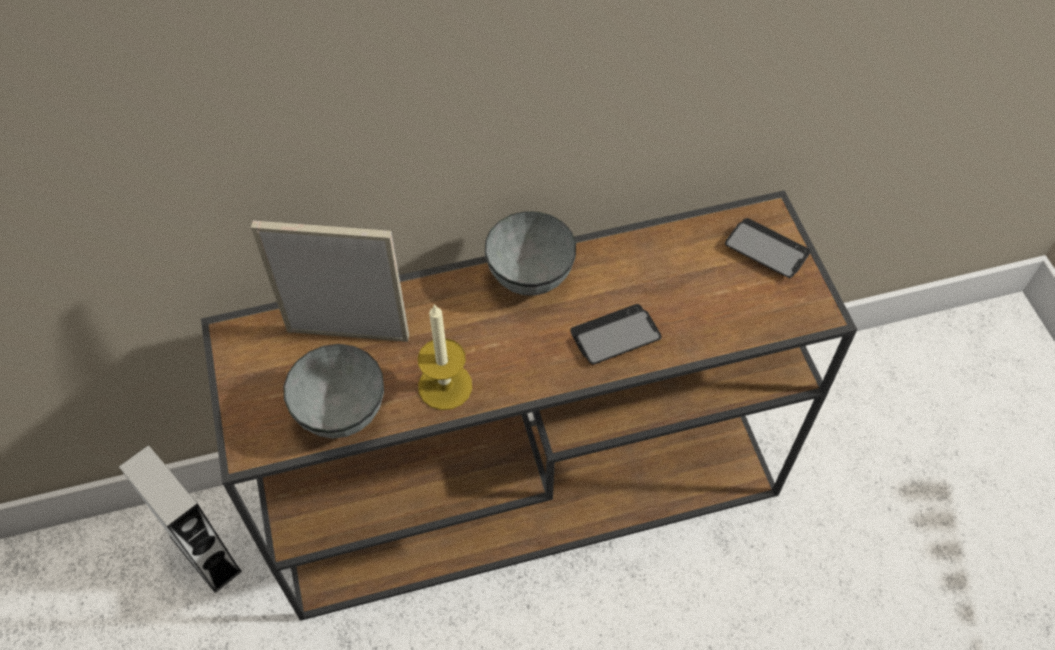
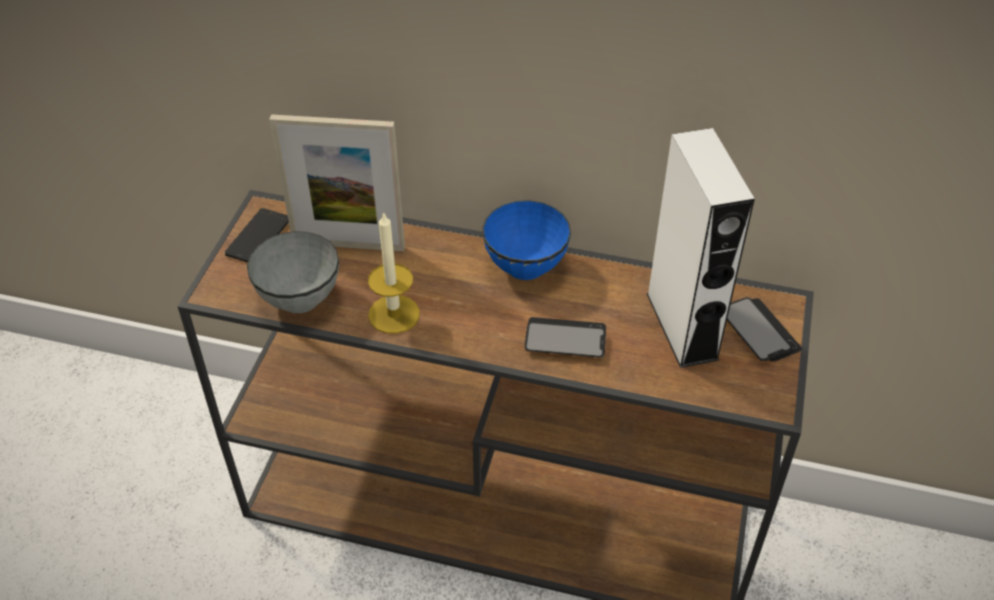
camera: 30 degrees right, 10 degrees down
white speaker [119,445,242,593] -> white speaker moved to [647,128,755,368]
picture frame [251,221,409,342] -> picture frame turned 150 degrees clockwise [269,114,405,251]
grey bowl [485,211,576,296] -> blue bowl [482,200,571,280]
none -> phone [225,208,289,263]

